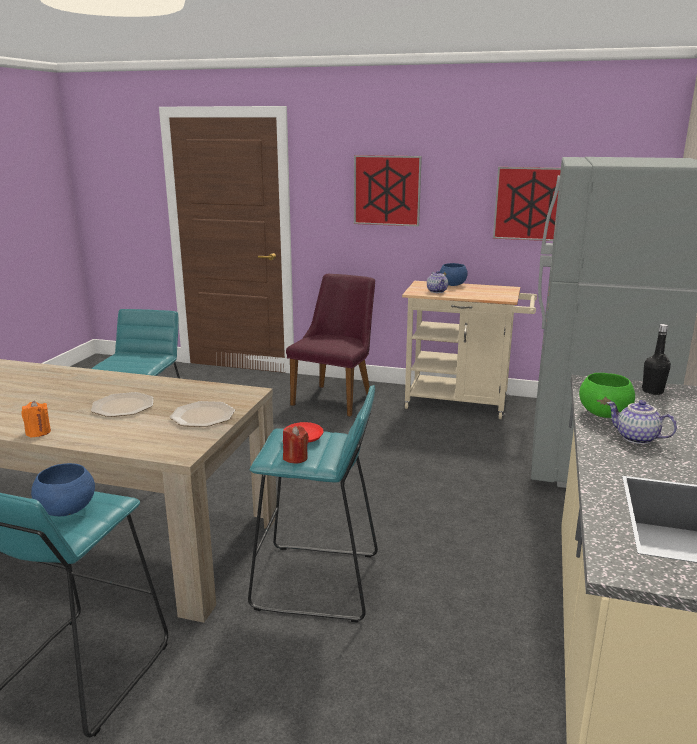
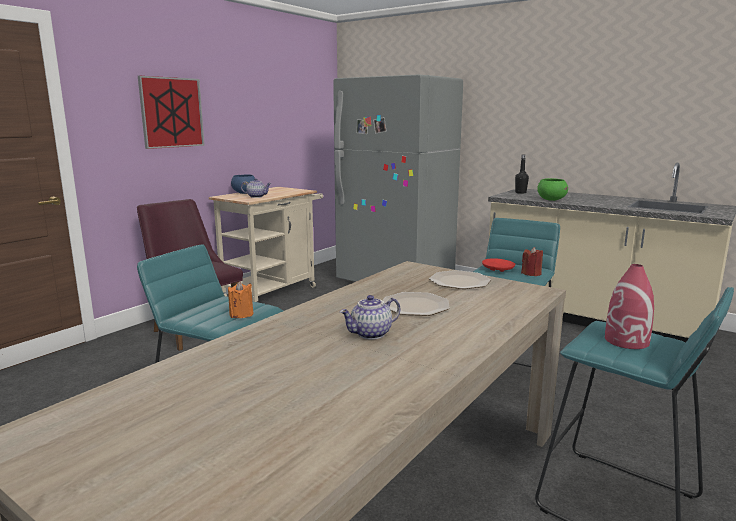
camera: 70 degrees left, 5 degrees down
orange candle [21,401,51,437] -> orange candle moved to [228,281,253,318]
blue bowl [31,463,95,516] -> red vase [605,264,654,349]
picture [493,167,561,241] -> none
teapot [607,400,677,444] -> teapot moved to [340,295,400,340]

